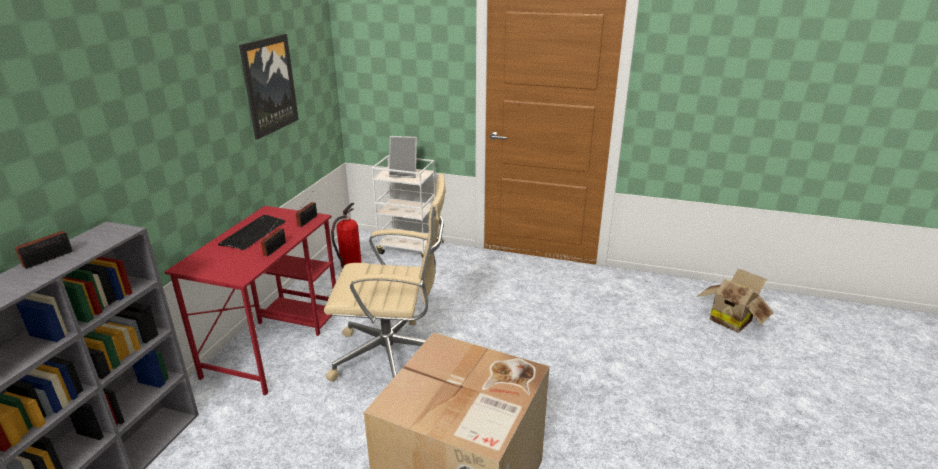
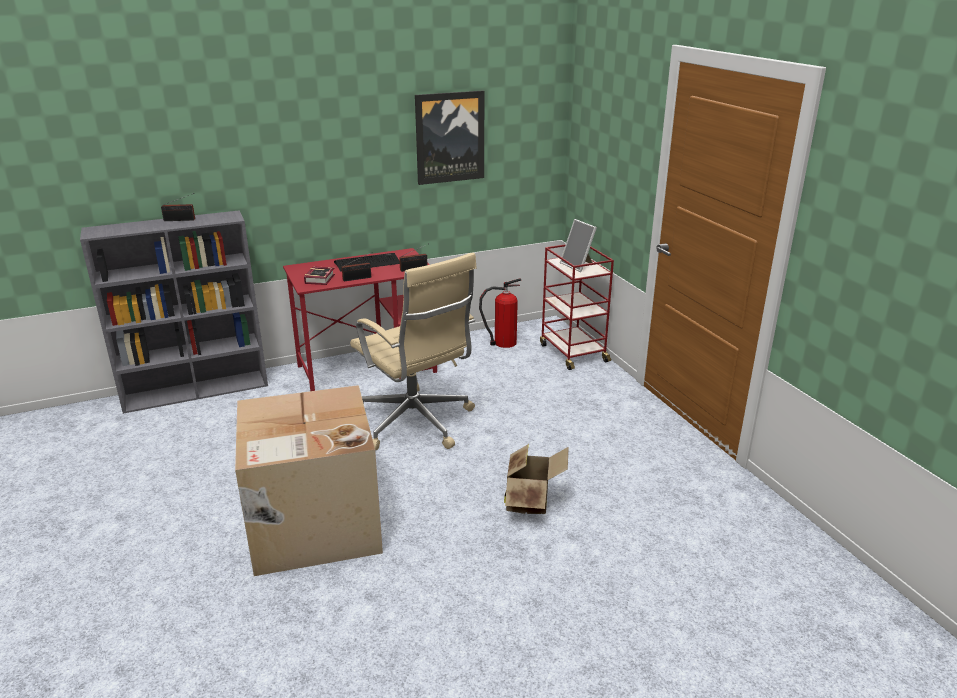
camera: 50 degrees right, 0 degrees up
white cart [372,155,444,258] -> red cart [540,244,614,370]
cardboard box [696,269,774,333] -> cardboard box moved to [504,444,569,514]
none -> book [304,266,335,285]

